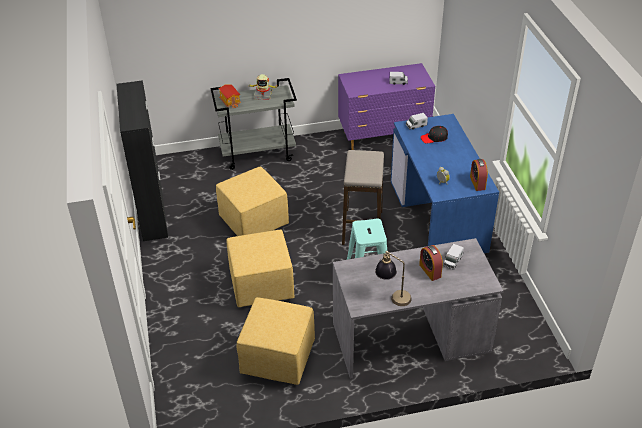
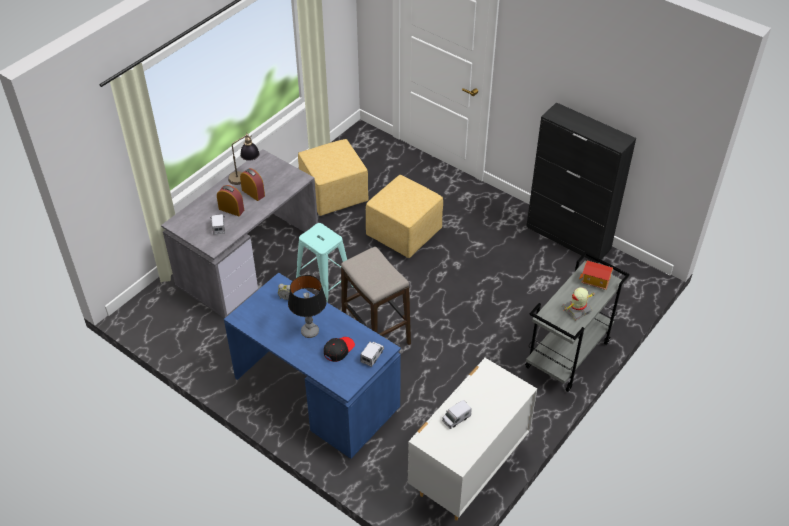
camera: 140 degrees right, 5 degrees up
yellow ottoman [216,167,289,236] -> none
purple dresser [338,63,435,150] -> white dresser [408,358,537,521]
alarm clock [470,159,488,191] -> alarm clock moved to [240,168,265,201]
none -> table lamp [288,275,327,338]

